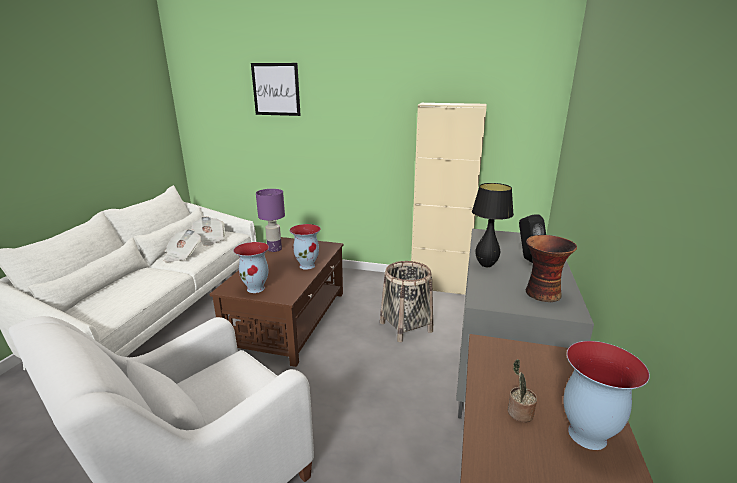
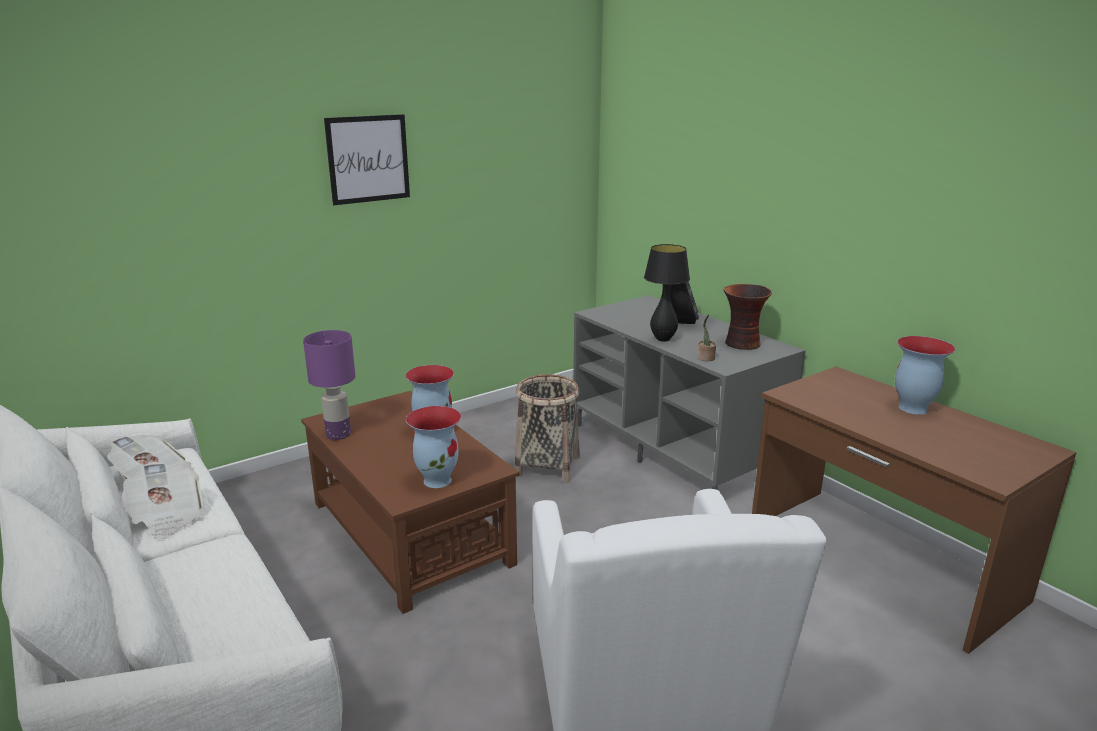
camera: 50 degrees left, 0 degrees up
picture [251,63,301,116] -> picture moved to [324,114,410,205]
beige cabinet [411,103,487,295] -> none
potted plant [508,359,537,422] -> potted plant moved to [697,314,716,361]

